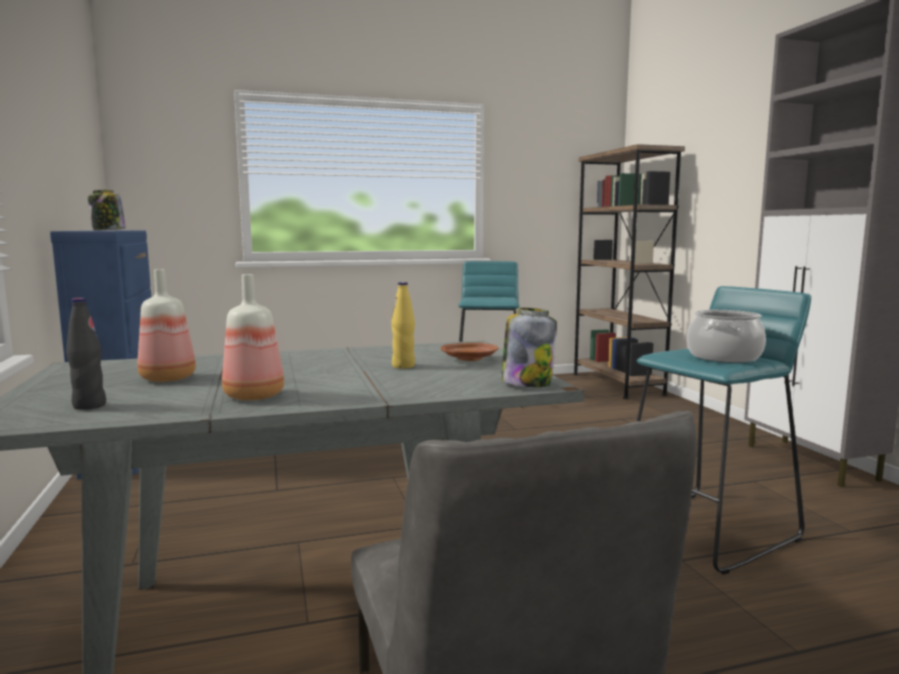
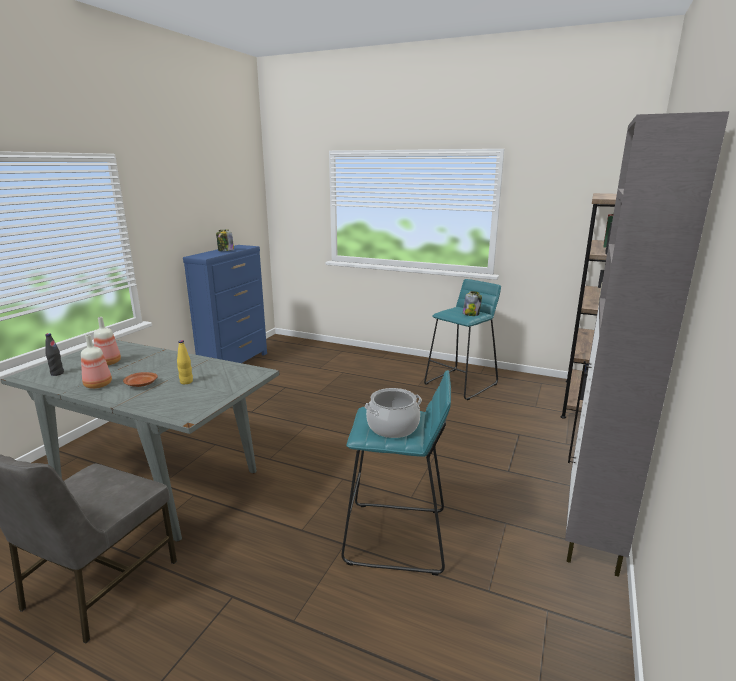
camera: 40 degrees right, 10 degrees up
brown plate [441,343,498,361] -> brown plate moved to [123,372,158,387]
jar [501,308,557,387] -> jar moved to [463,291,482,316]

